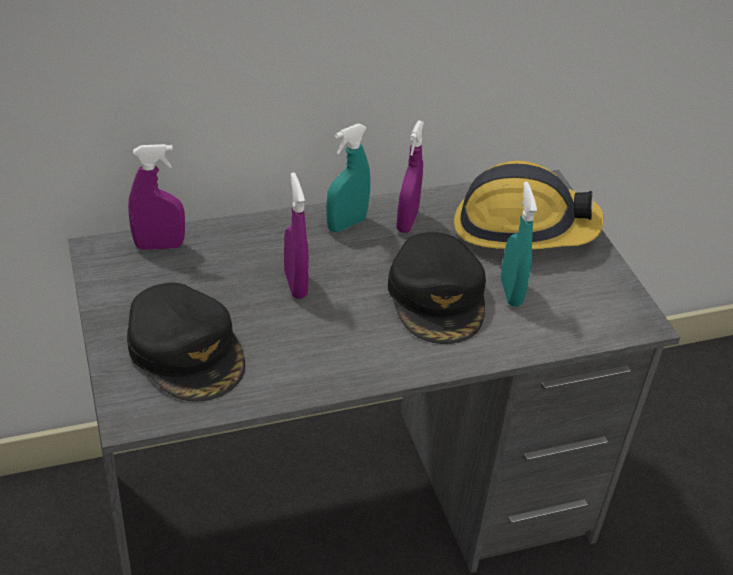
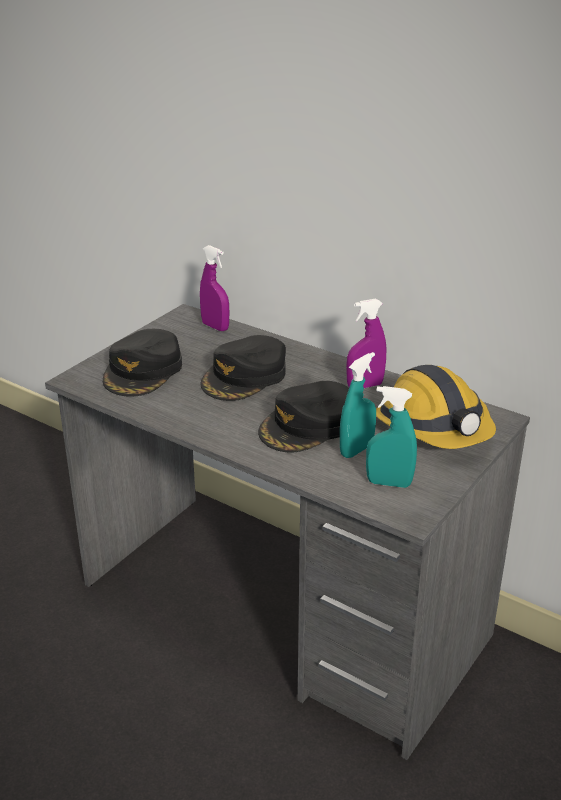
camera: 55 degrees right, 10 degrees down
purple spray bottle [284,172,309,299] -> black cap [200,335,286,401]
turquoise spray bottle [326,123,370,232] -> turquoise spray bottle moved to [366,386,417,488]

